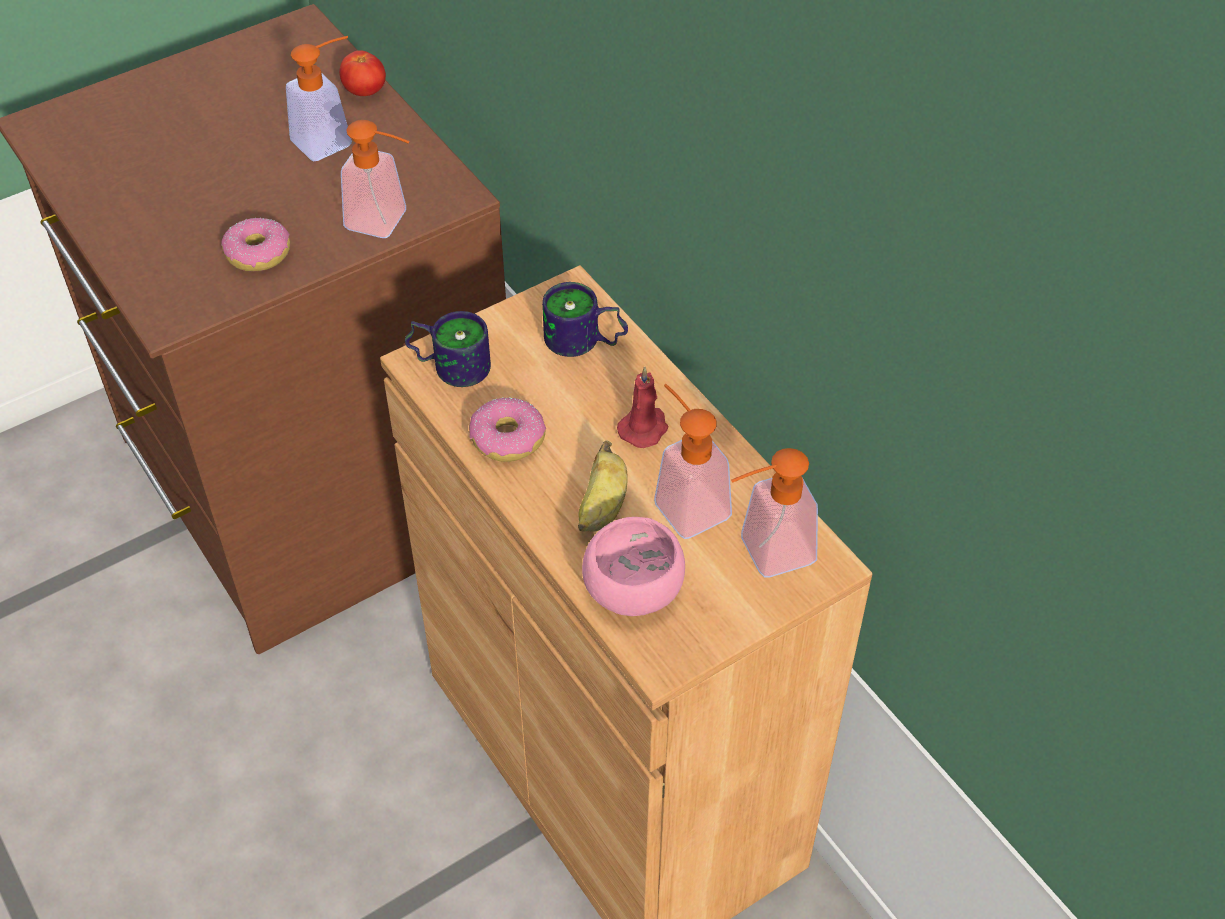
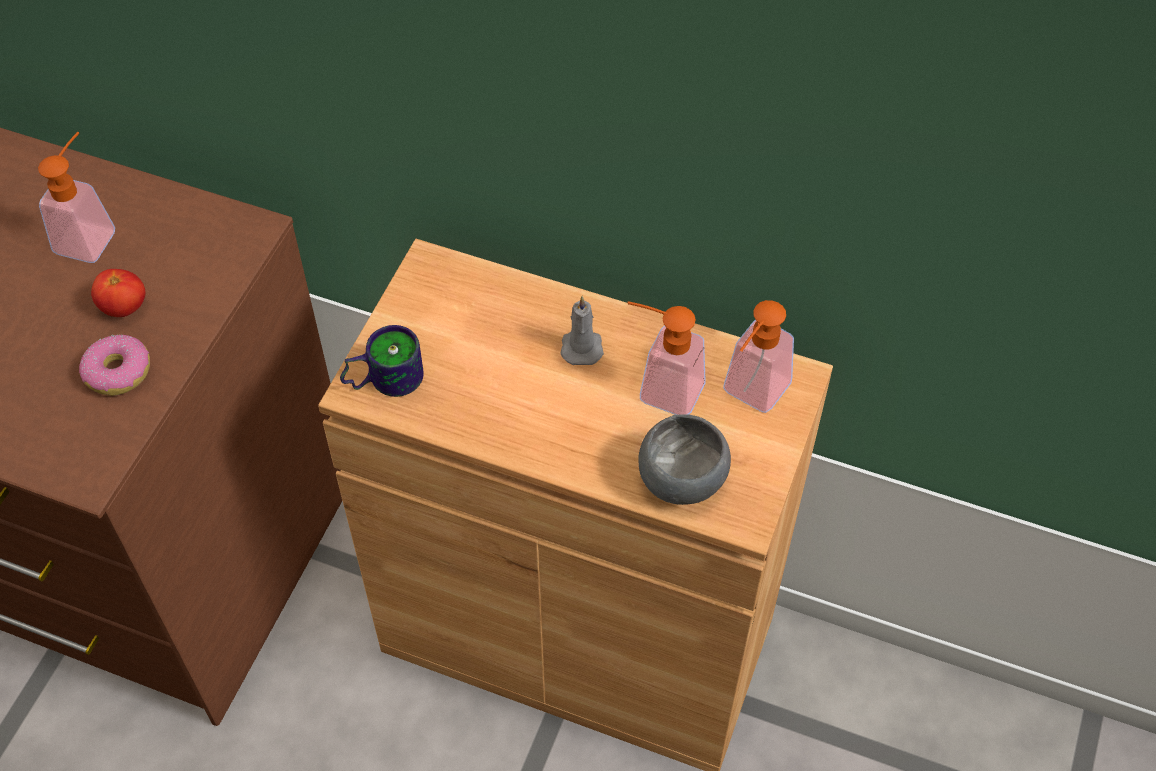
camera: 35 degrees left, 5 degrees up
tomato [339,51,386,96] -> tomato moved to [91,269,145,317]
soap dispenser [341,120,410,238] -> none
donut [469,397,546,462] -> none
mug [542,282,628,357] -> none
banana [578,440,627,531] -> none
pink bowl [582,517,685,616] -> grey bowl [638,414,731,505]
red candle [617,366,669,448] -> grey candle [560,296,604,365]

